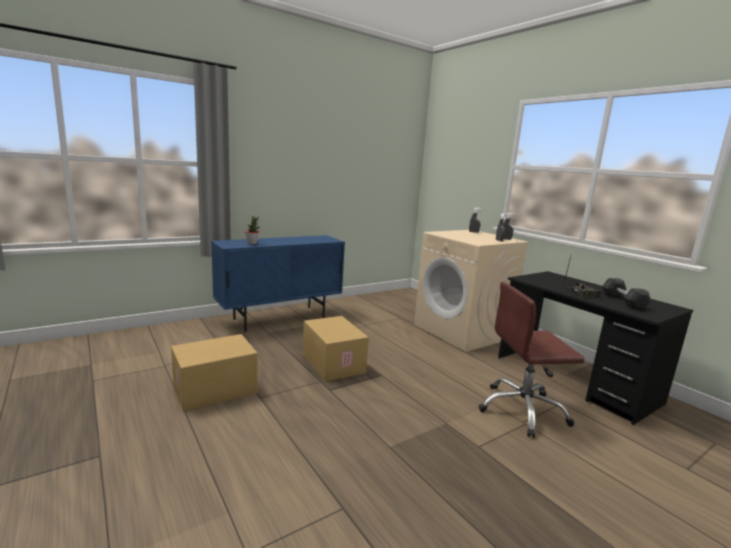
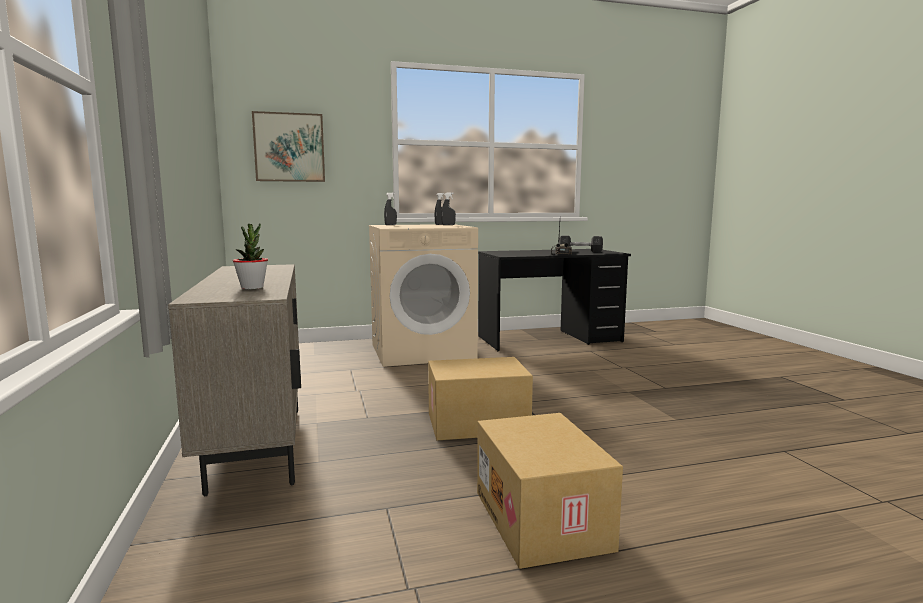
camera: 70 degrees left, 5 degrees down
blue cabinet [211,235,345,332] -> beige cabinet [168,264,301,496]
brown office chair [478,282,585,438] -> none
none -> picture [252,111,325,182]

